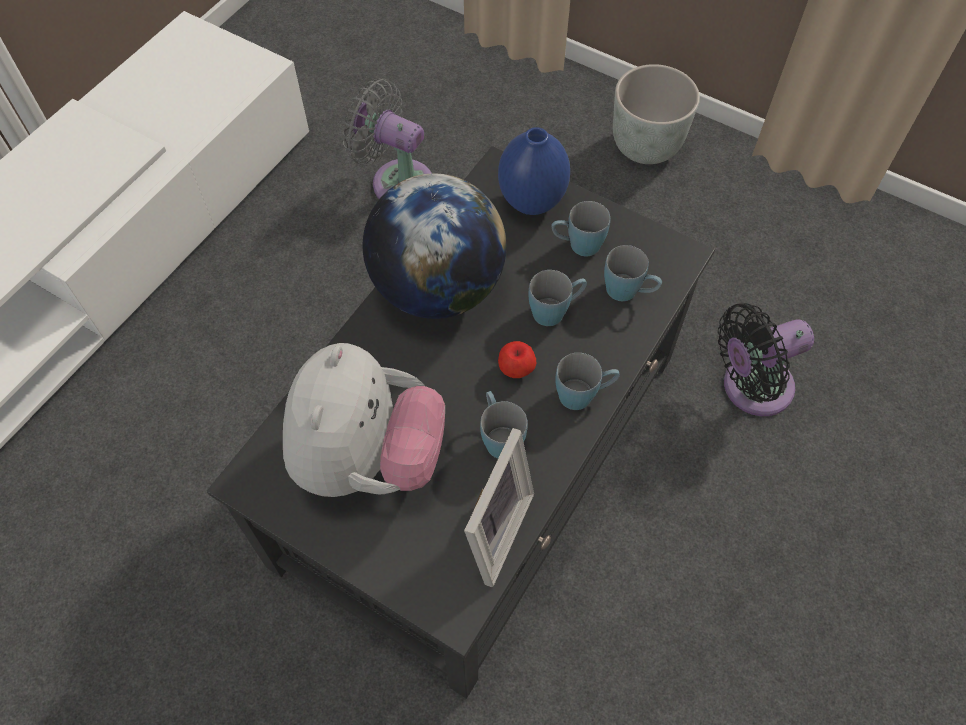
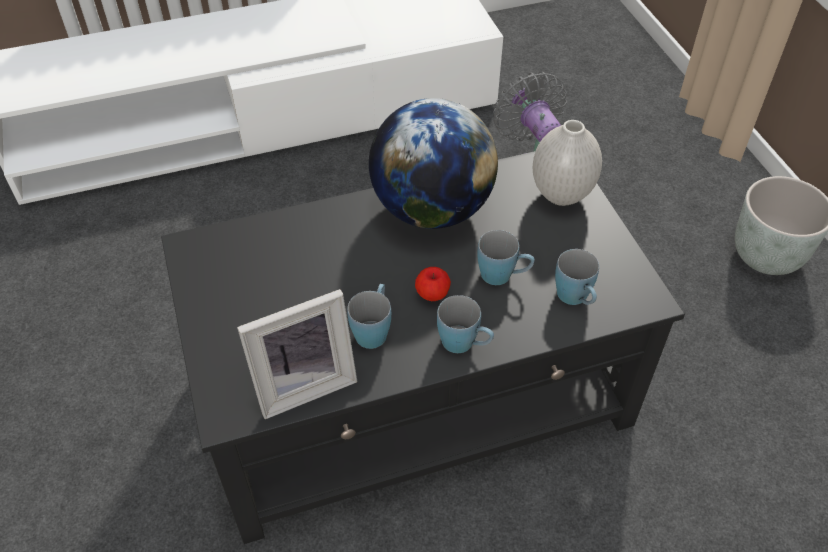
camera: 40 degrees right, 10 degrees down
plush toy [283,343,445,497] -> none
blue vase [498,127,570,215] -> white vase [533,120,602,206]
blue mug [551,201,610,256] -> none
black fan [718,303,814,416] -> none

